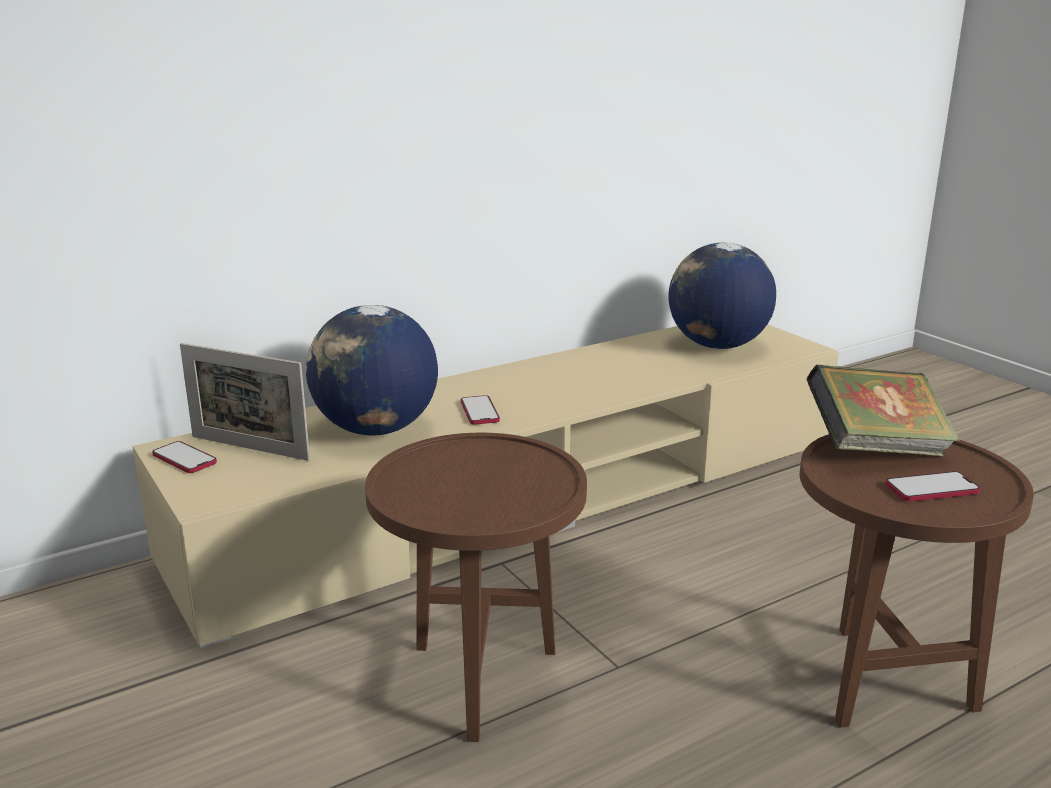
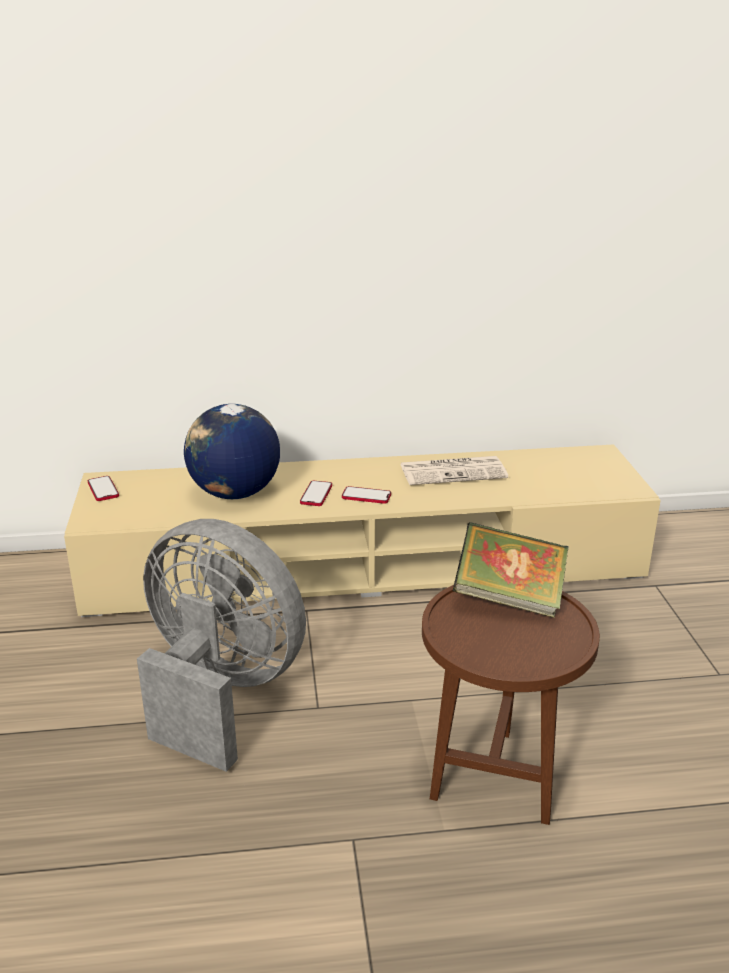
camera: 25 degrees right, 5 degrees up
picture frame [180,343,310,461] -> none
brown side table [365,433,587,742] -> grey fan [137,519,306,772]
globe [668,242,776,349] -> none
phone [885,471,980,502] -> phone moved to [342,486,391,504]
none -> newspaper [400,456,508,485]

